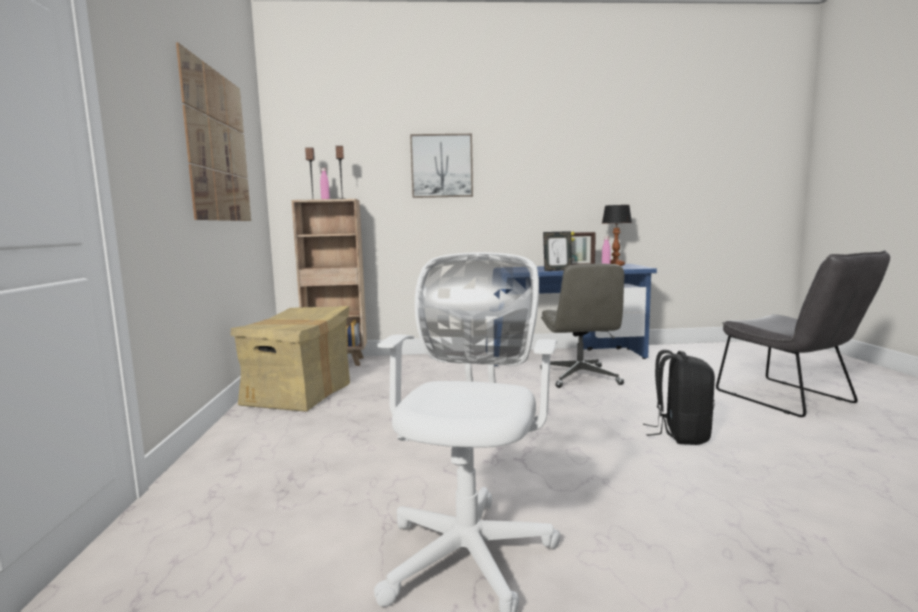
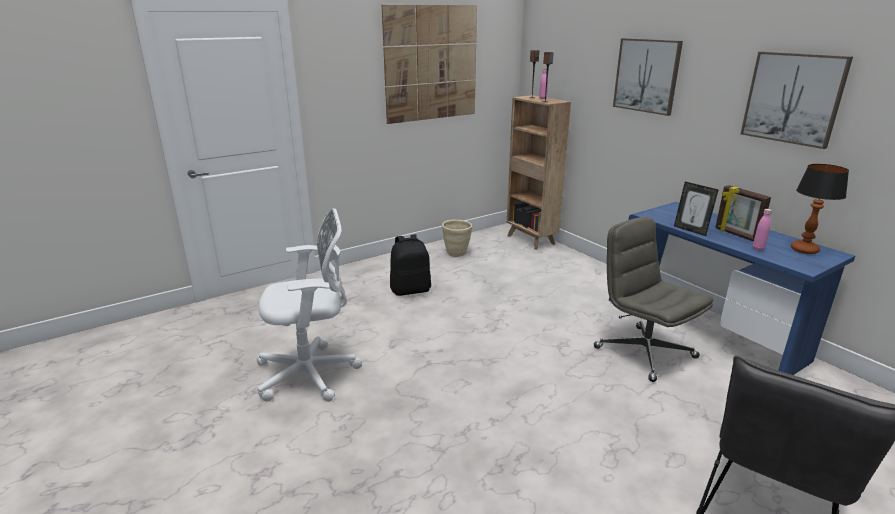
camera: 60 degrees right, 15 degrees up
cardboard box [231,306,350,412] -> beige planter [442,220,472,257]
grey office chair [541,264,624,388] -> grey office chair turned 90 degrees clockwise [594,217,713,382]
black backpack [643,350,715,445] -> black backpack moved to [390,234,431,296]
none -> picture [741,52,853,149]

